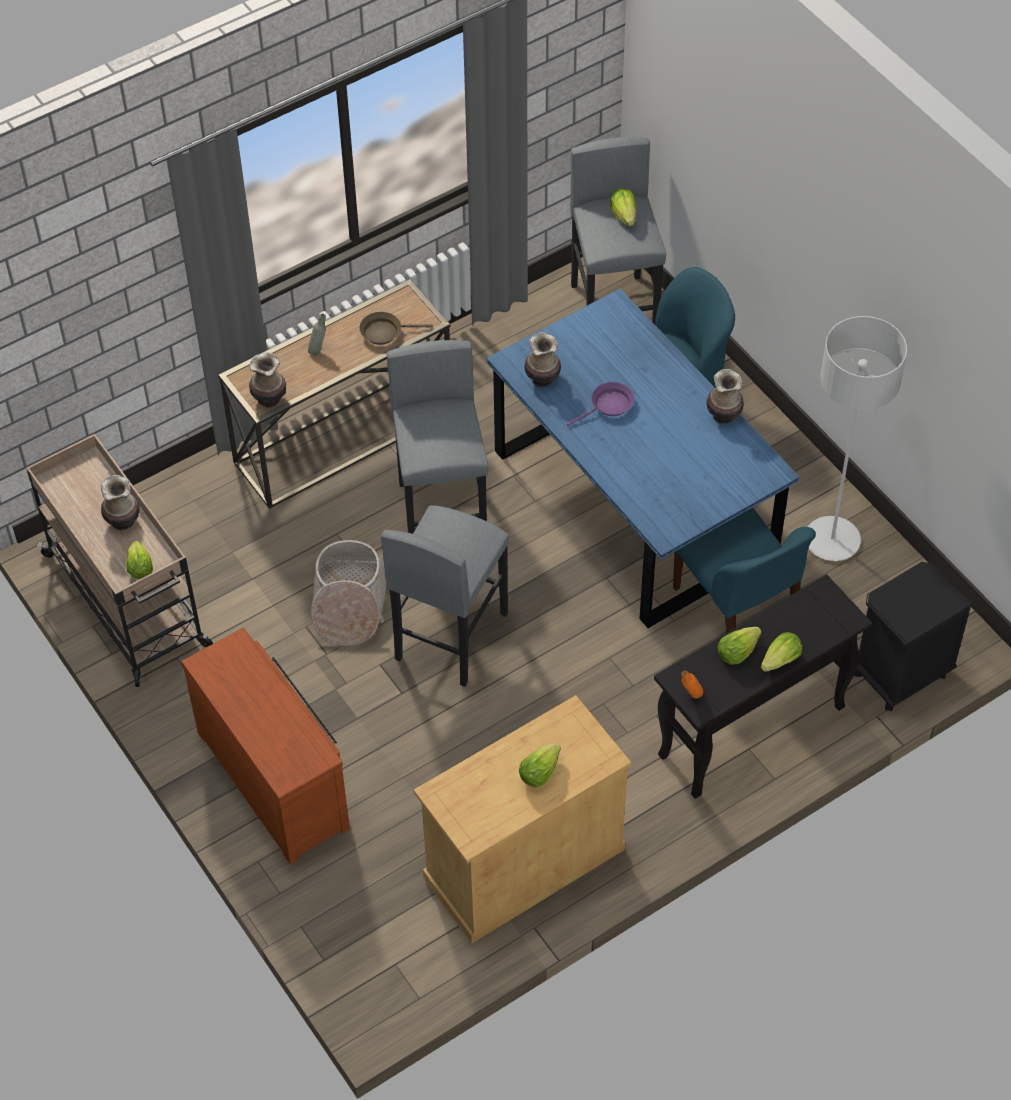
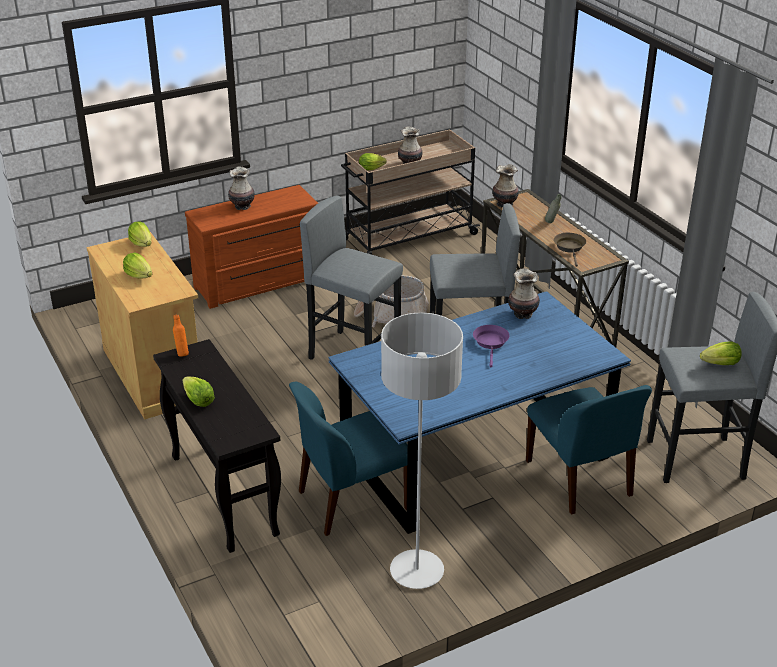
camera: 95 degrees right, 20 degrees down
purple frying pan [567,382,634,426] -> purple frying pan turned 150 degrees counterclockwise [473,325,510,367]
vase [706,369,744,424] -> vase moved to [228,166,255,210]
lettuce [717,627,762,665] -> lettuce moved to [128,221,151,247]
black nightstand [854,562,973,711] -> none

